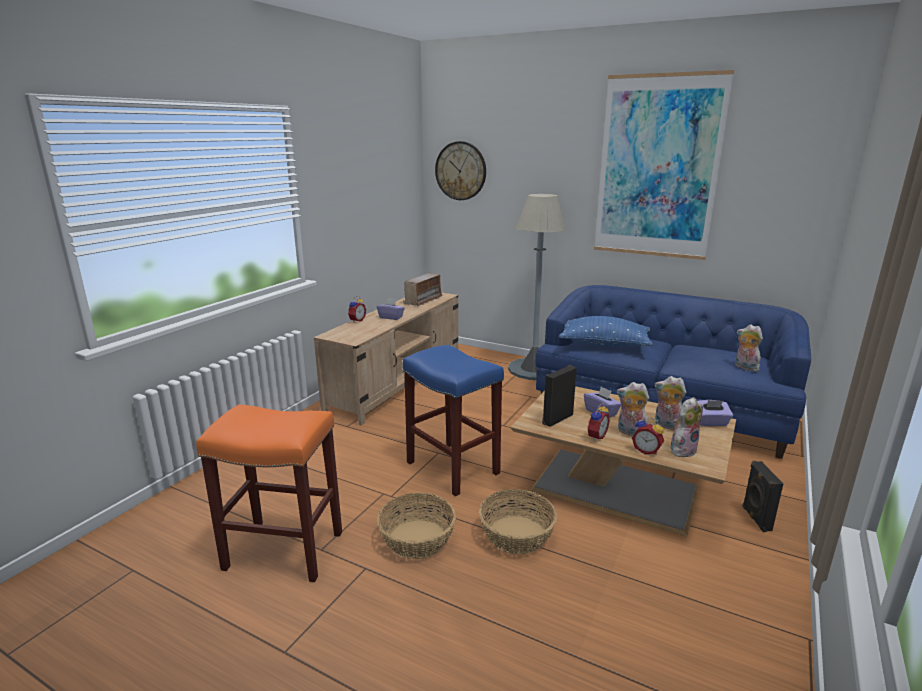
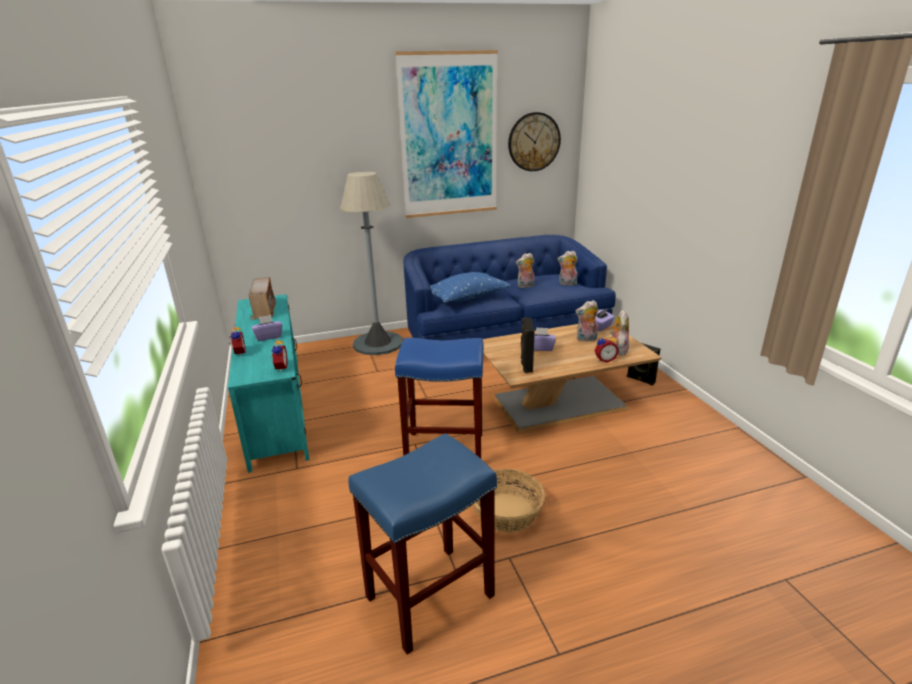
camera: 45 degrees left, 5 degrees up
orange stool [196,404,342,582] -> blue stool [348,433,497,655]
beige tv stand [314,293,458,425] -> turquoise tv stand [228,294,309,473]
wall clock [435,141,486,200] -> wall clock moved to [508,112,561,171]
basket [479,489,557,554] -> none
alarm clock [587,403,610,441] -> alarm clock moved to [269,338,288,372]
plush toy [617,382,649,436] -> plush toy moved to [516,253,534,288]

